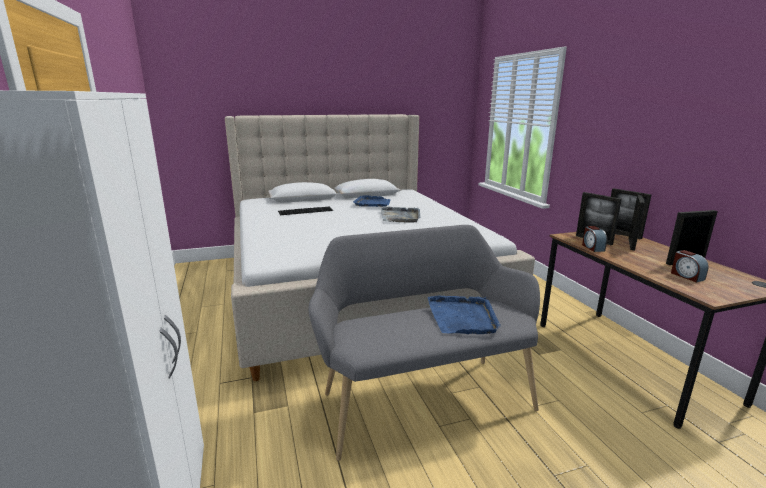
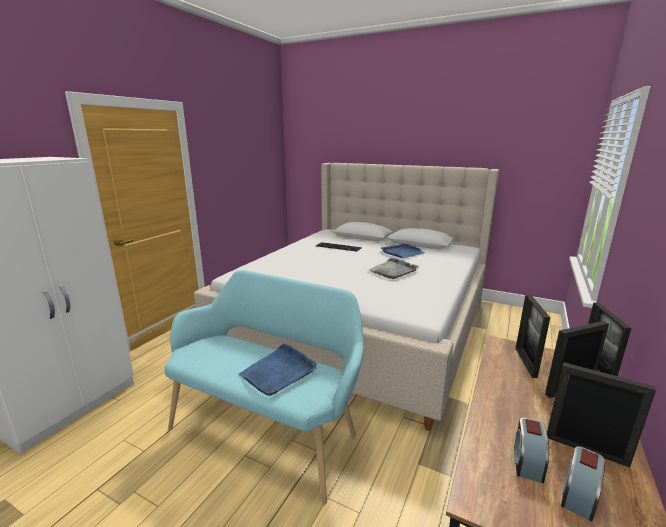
camera: 45 degrees right, 0 degrees up
grey bench [308,225,540,461] -> turquoise bench [164,270,364,504]
alarm clock [582,226,607,252] -> alarm clock moved to [561,446,605,521]

